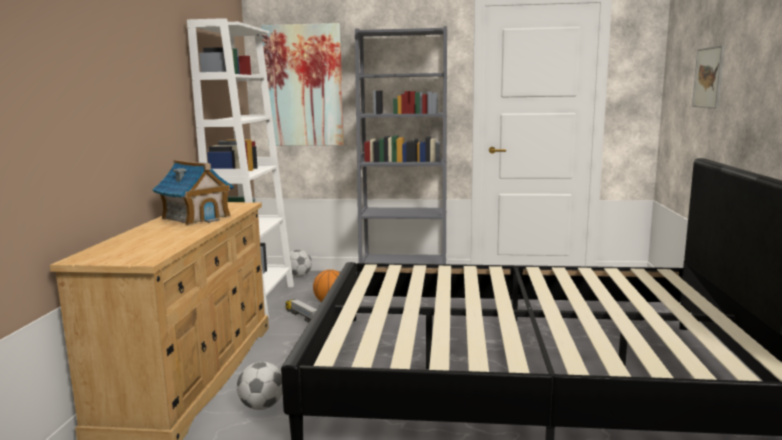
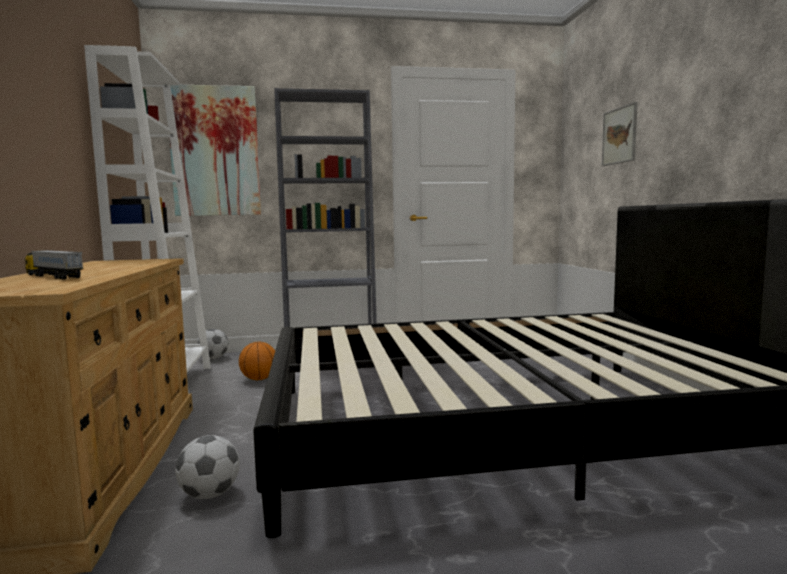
camera: 15 degrees left, 5 degrees down
toy house [152,160,234,225] -> none
toy truck [285,299,317,322] -> toy truck moved to [25,250,83,279]

